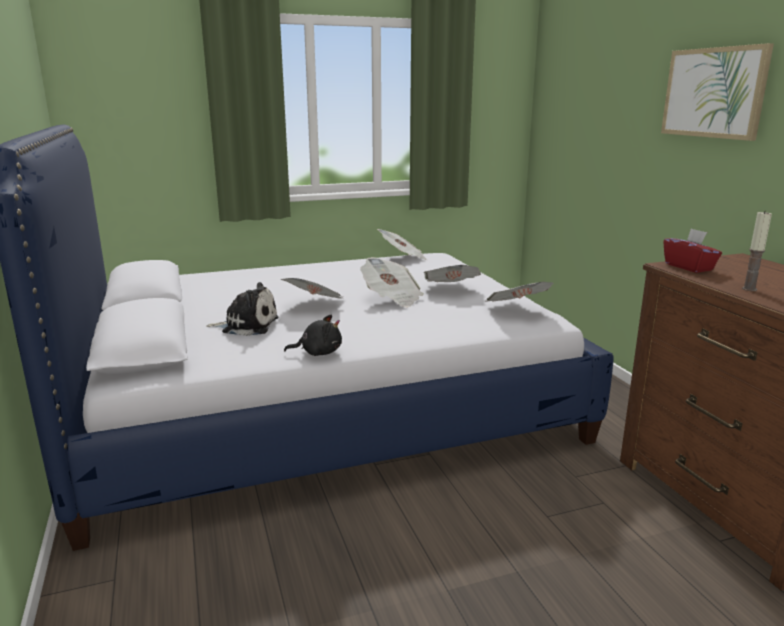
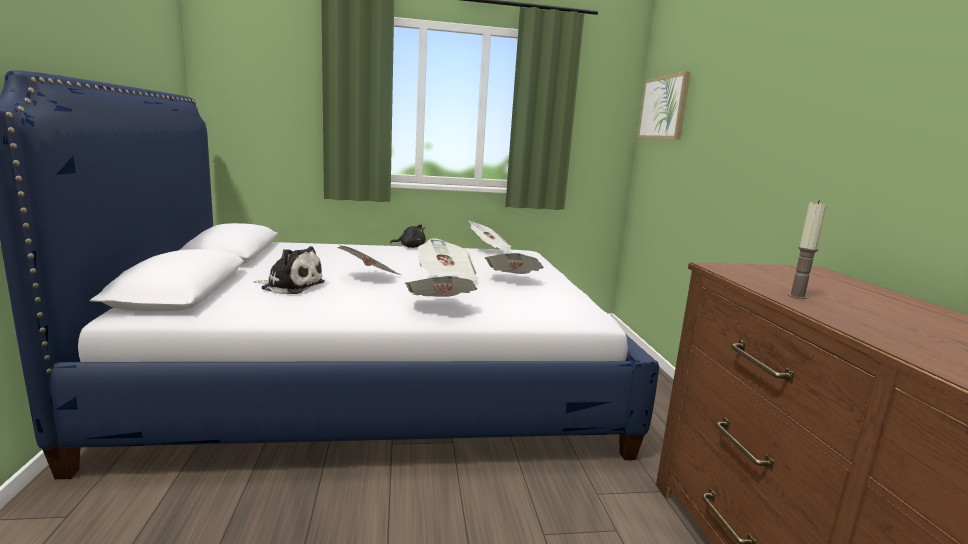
camera: 10 degrees right, 5 degrees down
black plush toy [284,314,342,356] -> black plush toy moved to [390,224,426,248]
newspaper [486,282,554,302] -> newspaper moved to [405,276,477,297]
picture [661,43,774,141] -> picture moved to [638,71,691,140]
red tissue box [663,228,722,273] -> none

